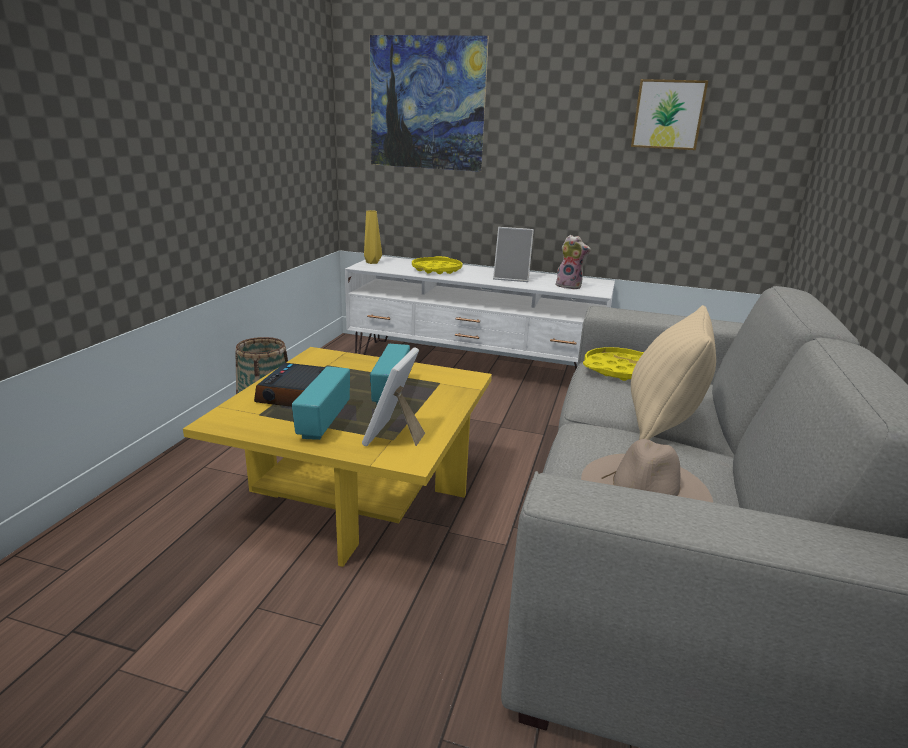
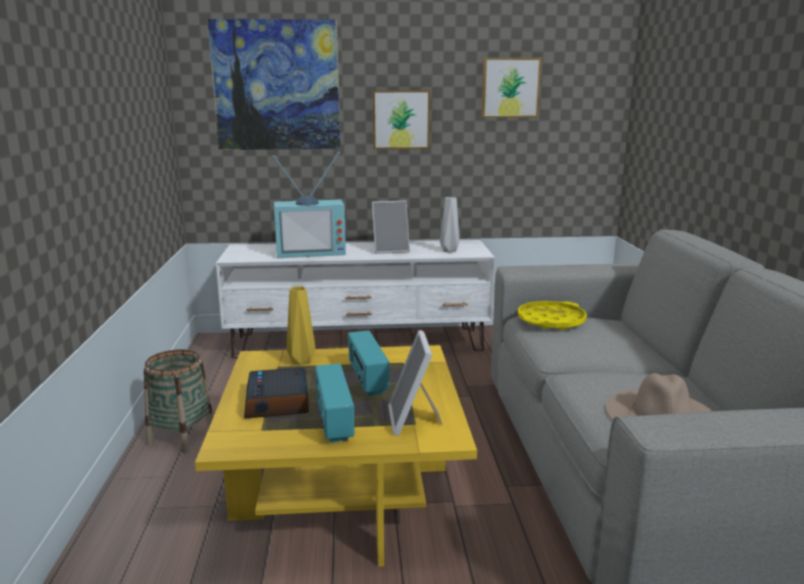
camera: 20 degrees left, 5 degrees down
yellow vase [364,210,382,264] -> yellow vase moved to [287,286,315,365]
yellow tray [412,256,462,274] -> television [272,151,346,258]
plush toy [556,235,591,289] -> grey vase [440,197,460,253]
beige pillow [631,305,716,440] -> none
none -> picture [372,90,430,149]

